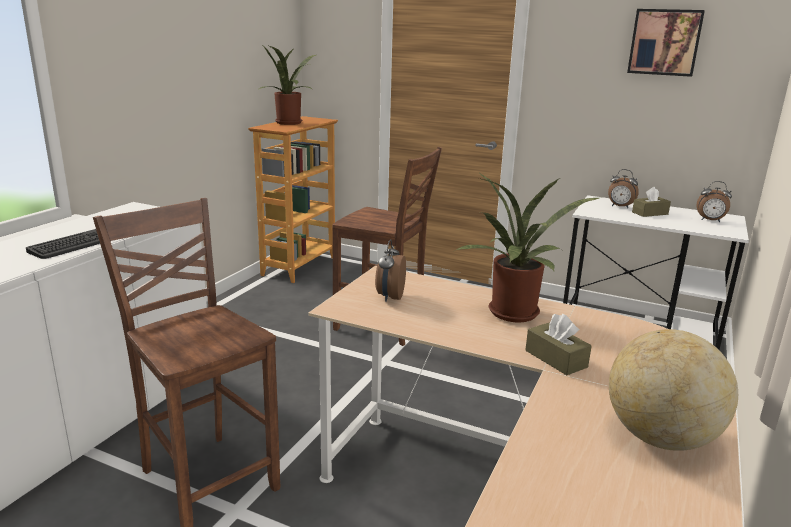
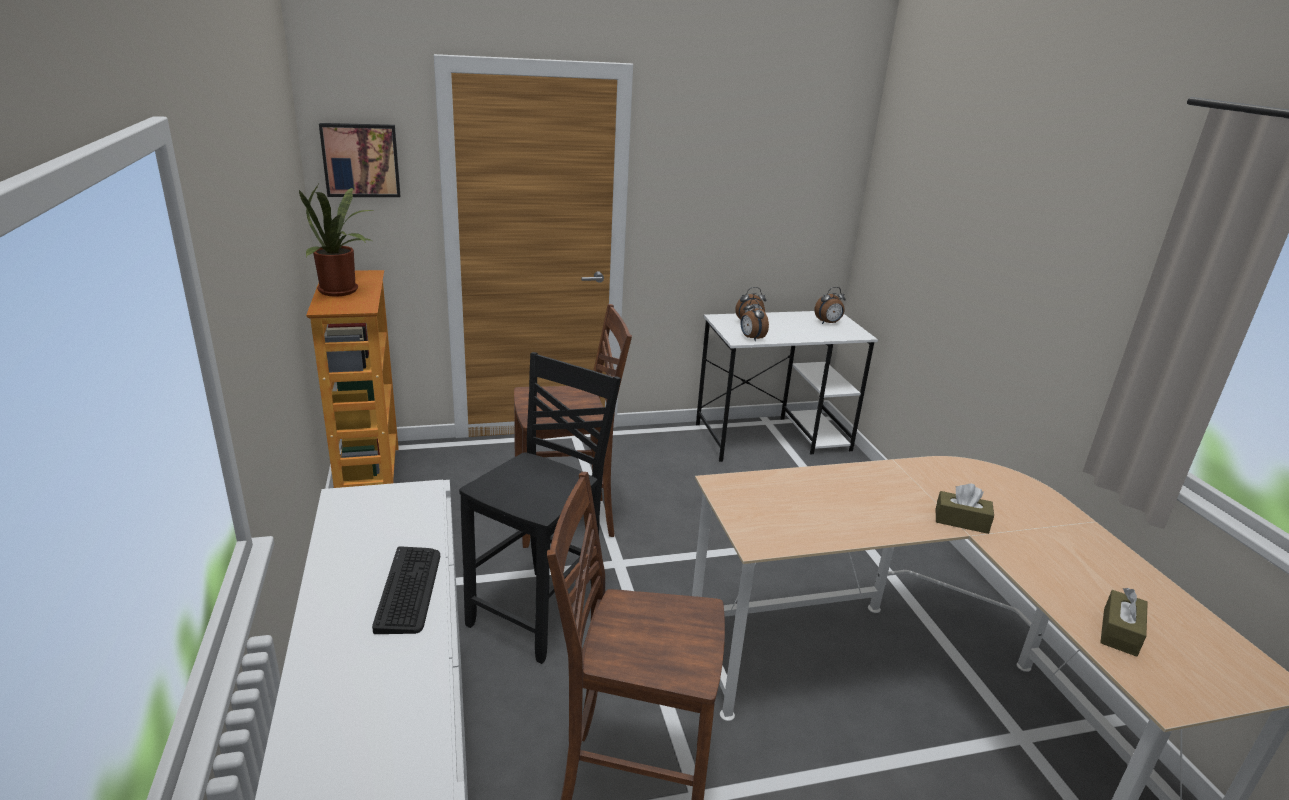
camera: 40 degrees left, 5 degrees up
alarm clock [375,239,406,302] -> alarm clock moved to [741,299,769,341]
potted plant [456,172,599,322] -> none
globe [609,329,738,451] -> none
picture [627,9,705,77] -> picture moved to [319,123,400,197]
brown tissue box [632,187,671,217] -> brown tissue box moved to [1100,588,1148,657]
none -> black chair [459,352,621,664]

